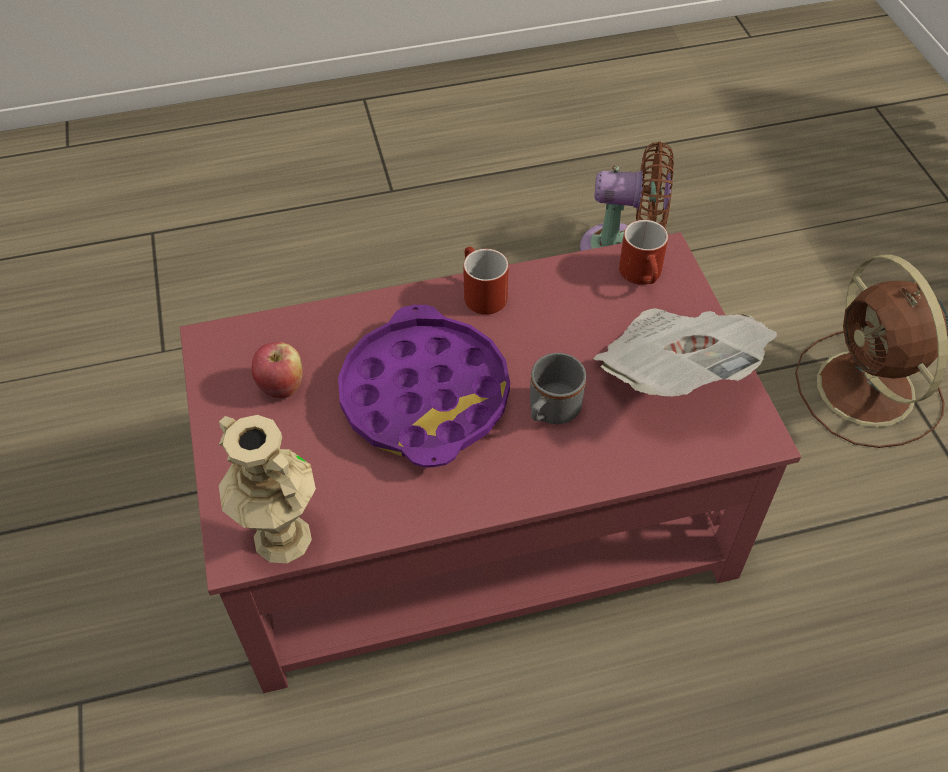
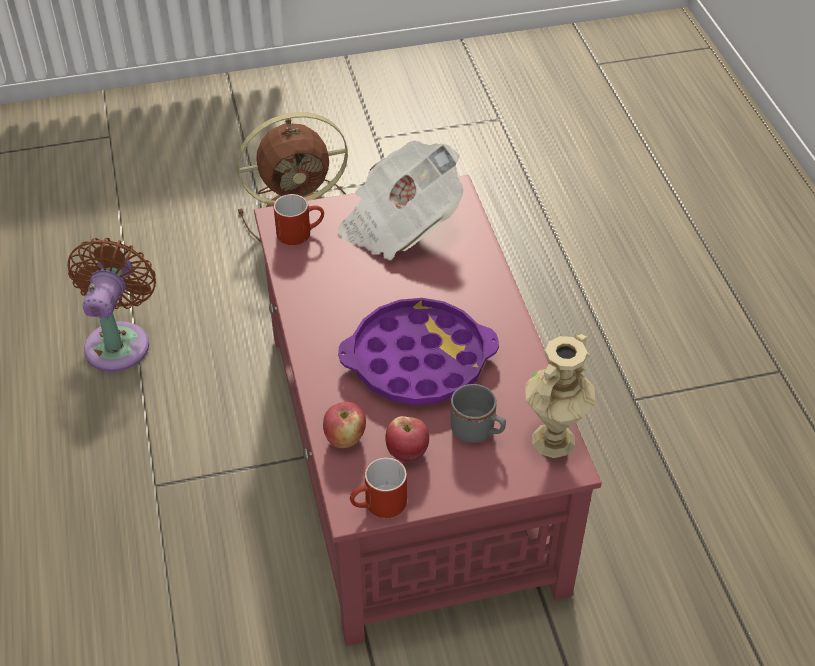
camera: 90 degrees left, 5 degrees down
red mug [463,247,509,315] -> red mug moved to [350,457,407,518]
grey mug [530,353,586,424] -> grey mug moved to [451,384,506,443]
none -> apple [323,402,366,448]

